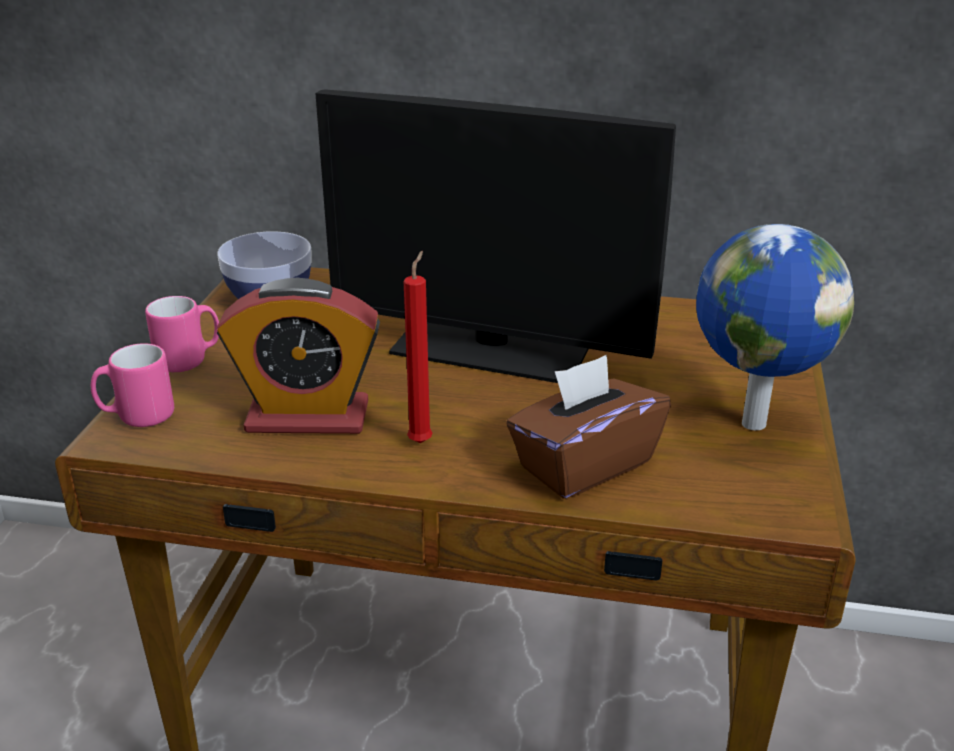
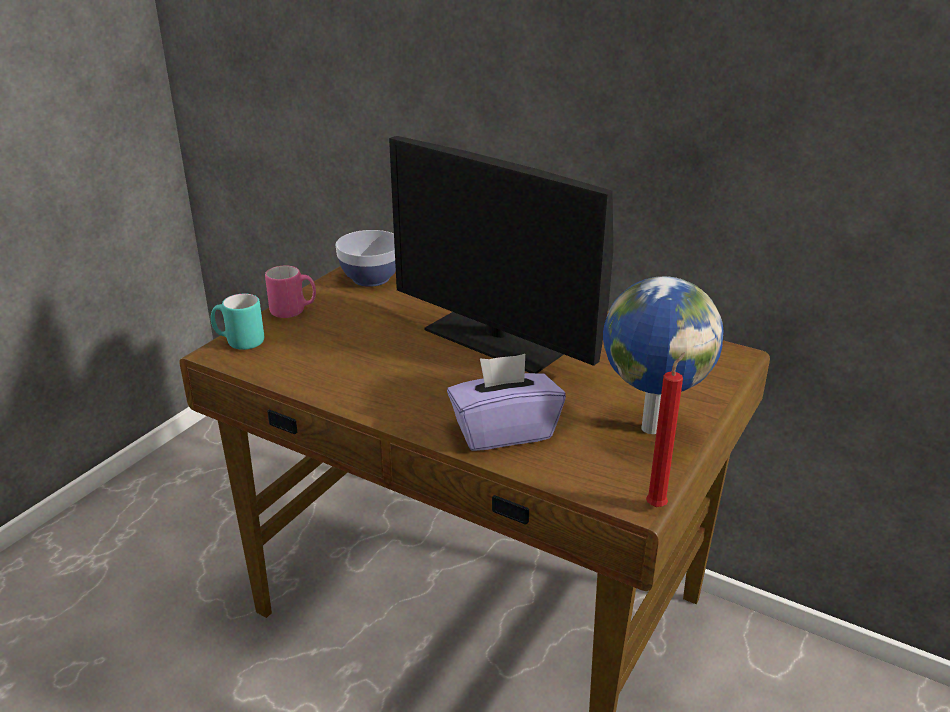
camera: 20 degrees right, 0 degrees up
pink mug [91,343,174,427] -> turquoise mug [211,294,264,350]
alarm clock [217,278,380,434] -> none
red candle [404,251,432,443] -> red candle moved to [646,352,685,507]
brown tissue box [506,355,671,498] -> purple tissue box [447,354,566,451]

